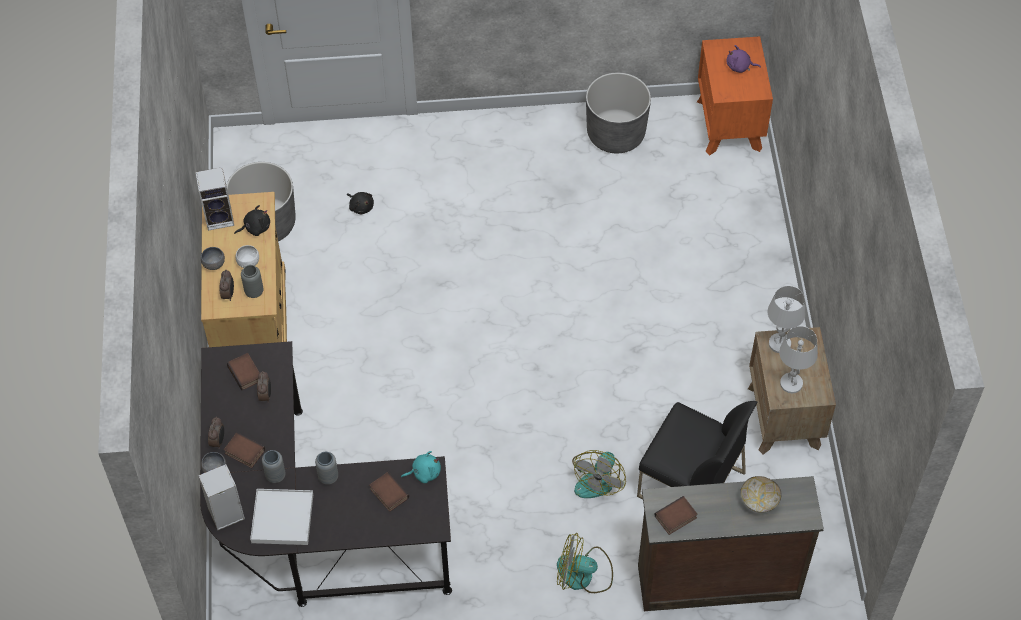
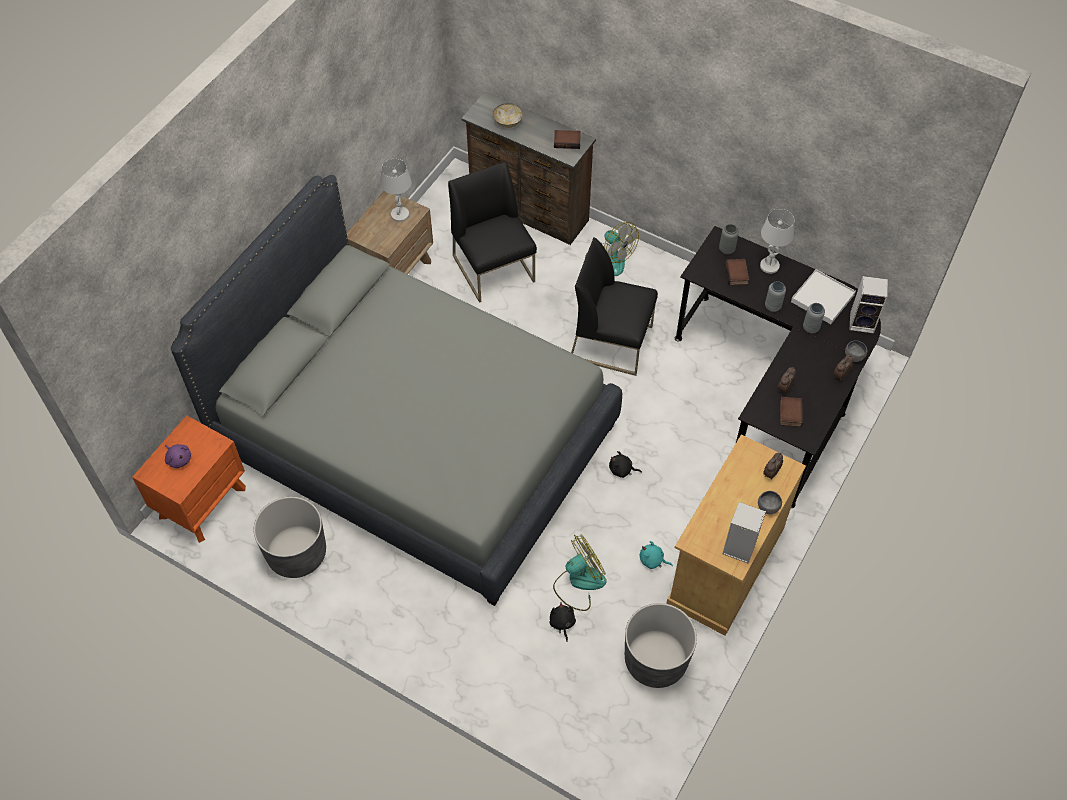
camera: 145 degrees left, 0 degrees up
book [223,432,265,468] -> none
black plush toy [234,205,270,236] -> black plush toy moved to [609,451,642,478]
white bowl [236,245,259,268] -> none
grey vase [241,265,264,298] -> grey vase moved to [719,224,739,255]
turquoise plush toy [401,451,441,483] -> turquoise plush toy moved to [640,541,673,569]
fan [572,450,626,498] -> fan moved to [553,534,607,611]
white table lamp [767,286,805,353] -> white table lamp moved to [760,209,795,274]
none -> grey bed [171,175,622,606]
none -> black chair [571,237,658,376]

